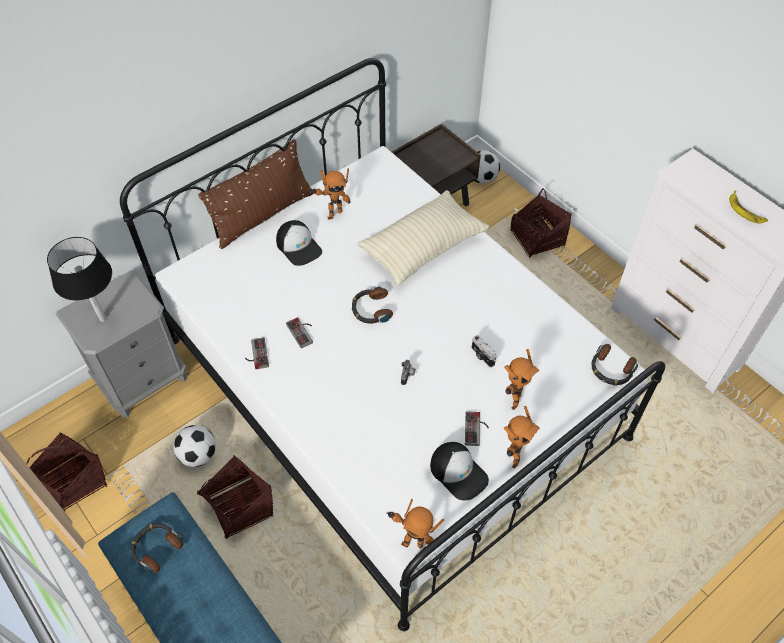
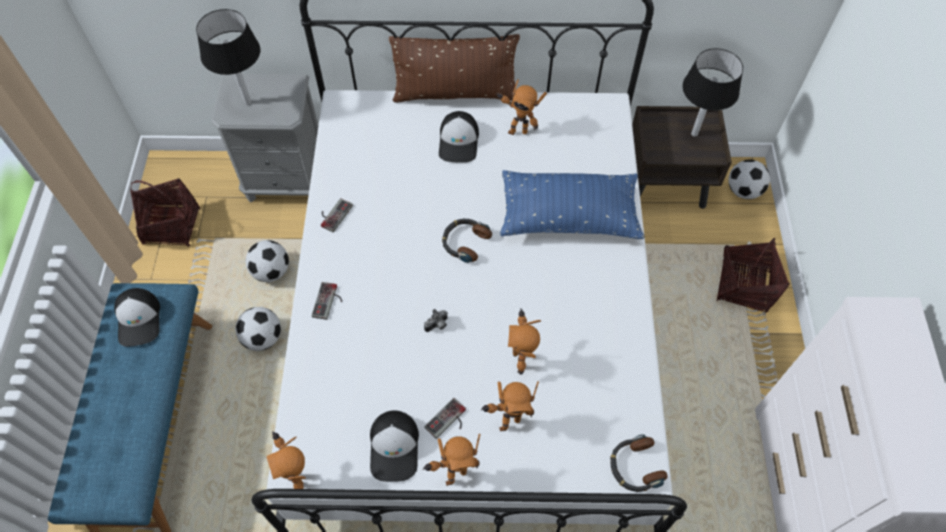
camera: 40 degrees right, 5 degrees up
headphones [131,523,183,573] -> cap [114,288,160,347]
basket [197,455,274,539] -> football [235,307,281,351]
game controller [286,317,313,348] -> game controller moved to [312,282,342,320]
beige pillow [357,190,489,286] -> blue pillow [500,170,644,239]
camera [472,335,496,367] -> toy robot [508,308,541,375]
banana [729,191,768,223] -> none
none -> black table lamp [682,48,743,137]

